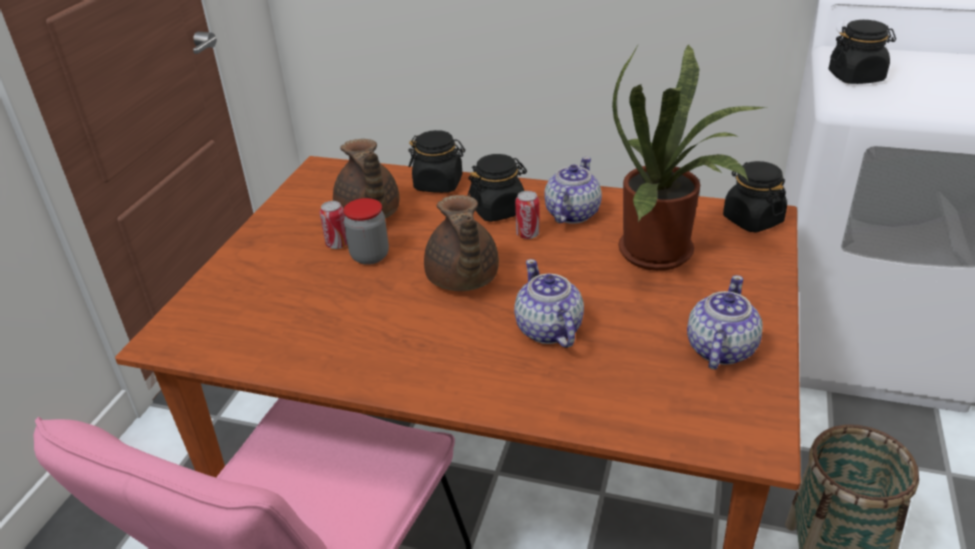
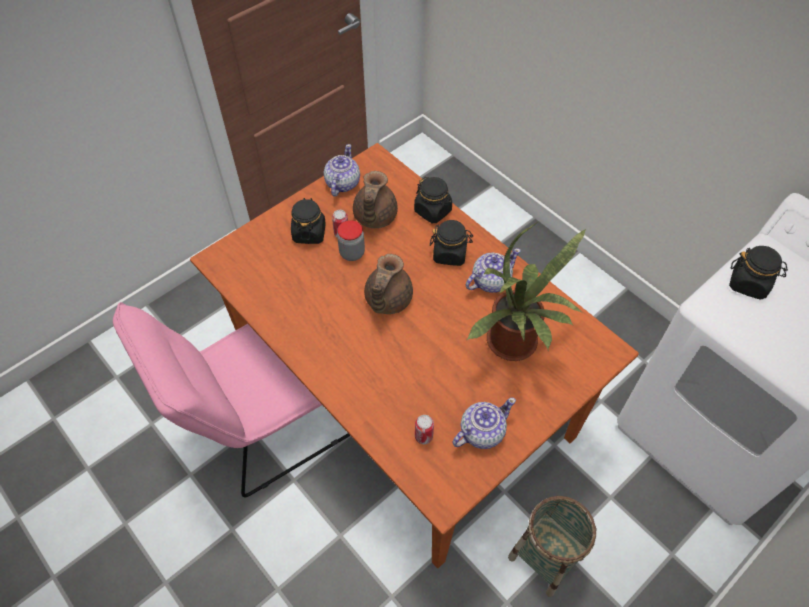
camera: 30 degrees right, 20 degrees up
teapot [514,259,584,348] -> teapot moved to [324,144,360,197]
can [515,191,540,239] -> can moved to [415,415,434,444]
black jar [723,161,787,233] -> black jar moved to [291,198,326,244]

